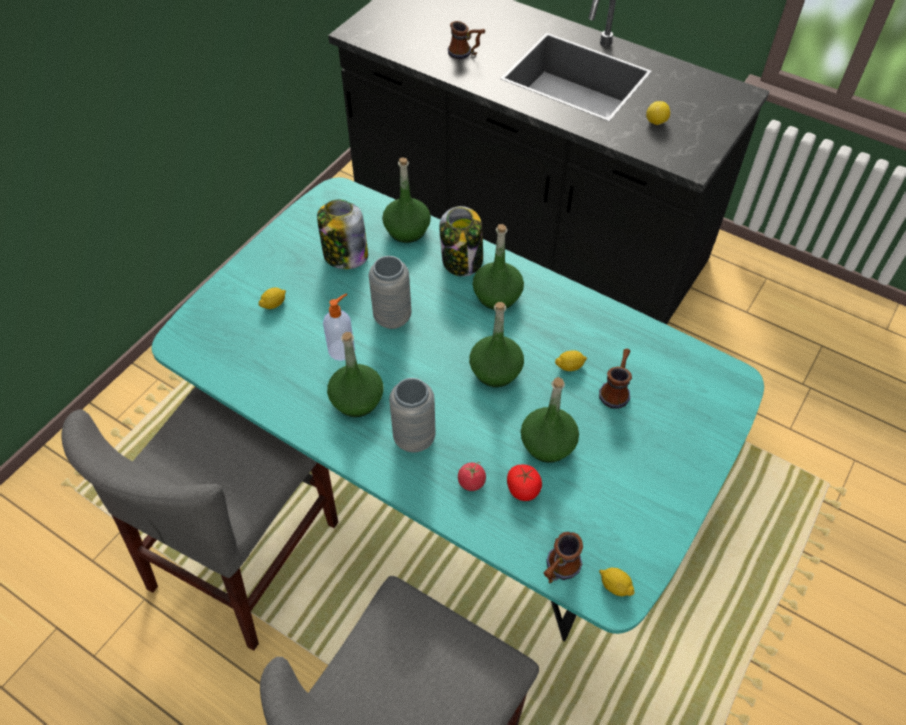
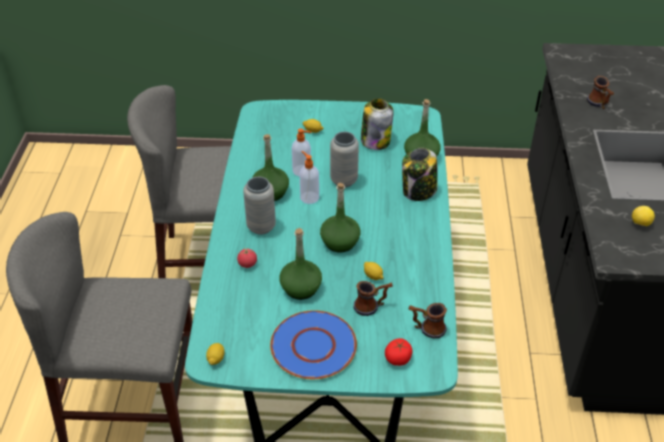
camera: 60 degrees right, 10 degrees down
green bottle [473,224,524,310] -> none
tomato [507,465,542,501] -> tomato moved to [385,338,413,366]
mug [543,532,583,583] -> mug moved to [409,303,447,338]
none -> blue plate [270,310,357,379]
none -> soap dispenser [299,151,319,204]

